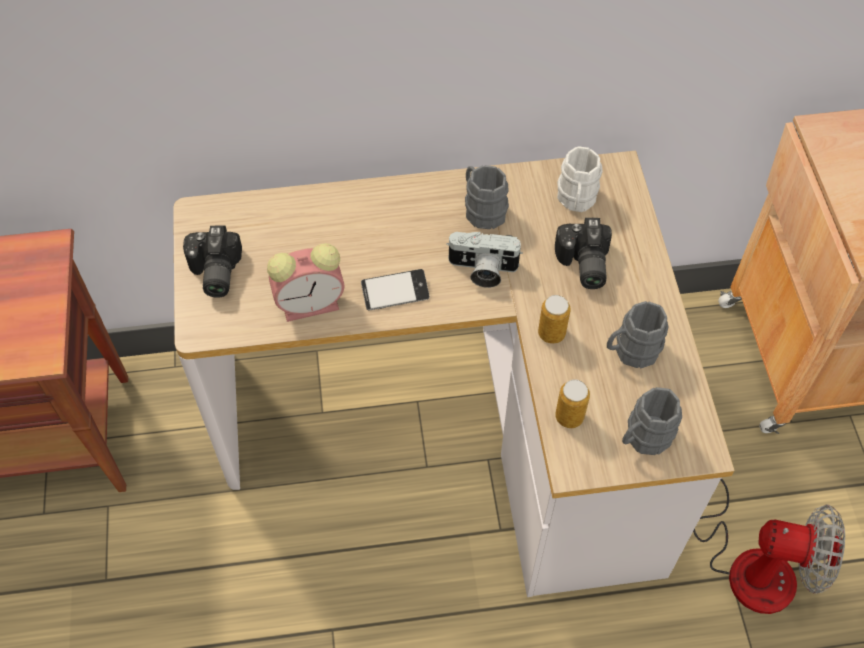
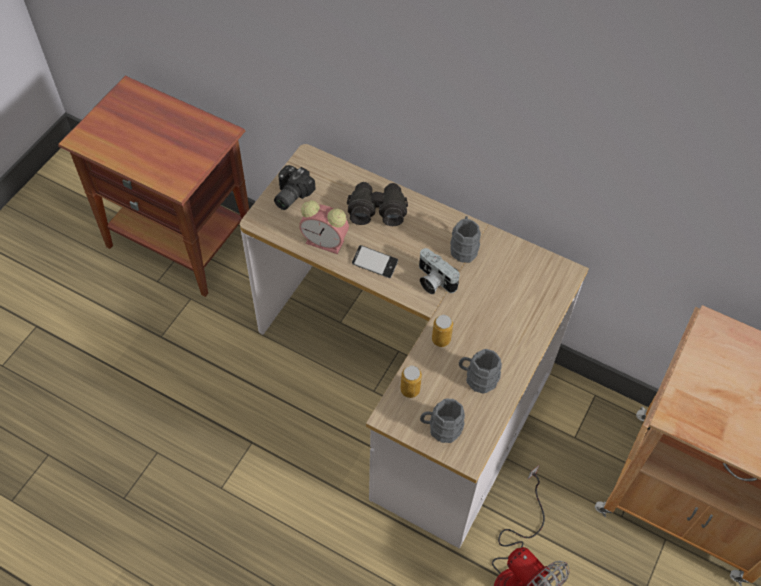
camera: 35 degrees right, 0 degrees up
camera [555,218,612,289] -> none
white mug [557,146,603,212] -> none
none -> black binoculars [347,182,408,226]

